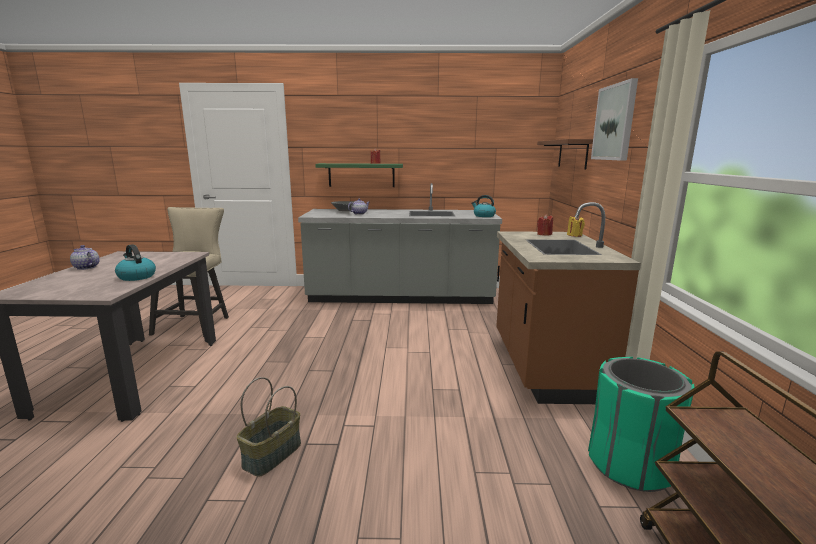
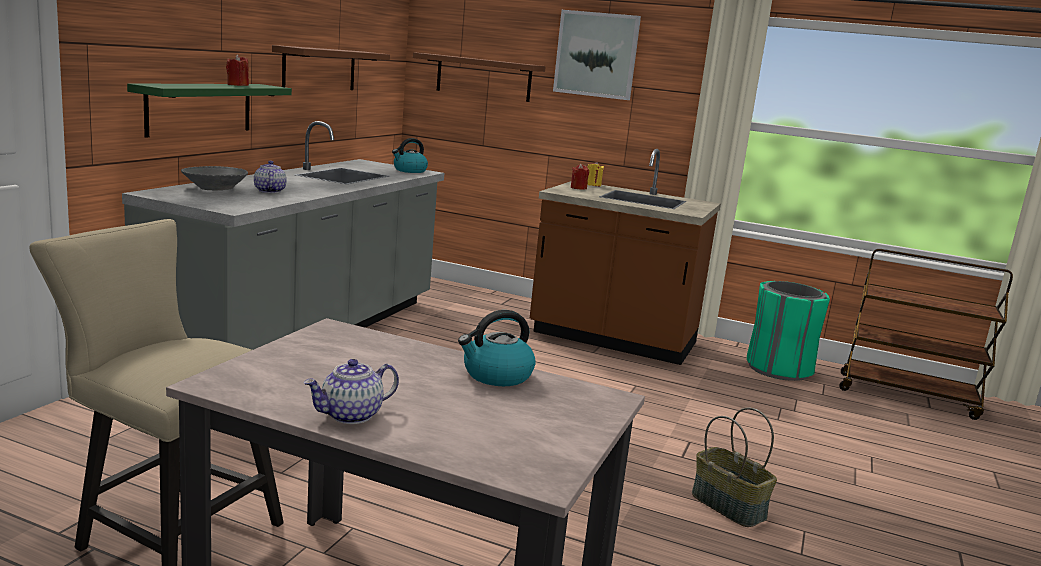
camera: 70 degrees left, 0 degrees up
none -> brown shelf [272,45,390,90]

